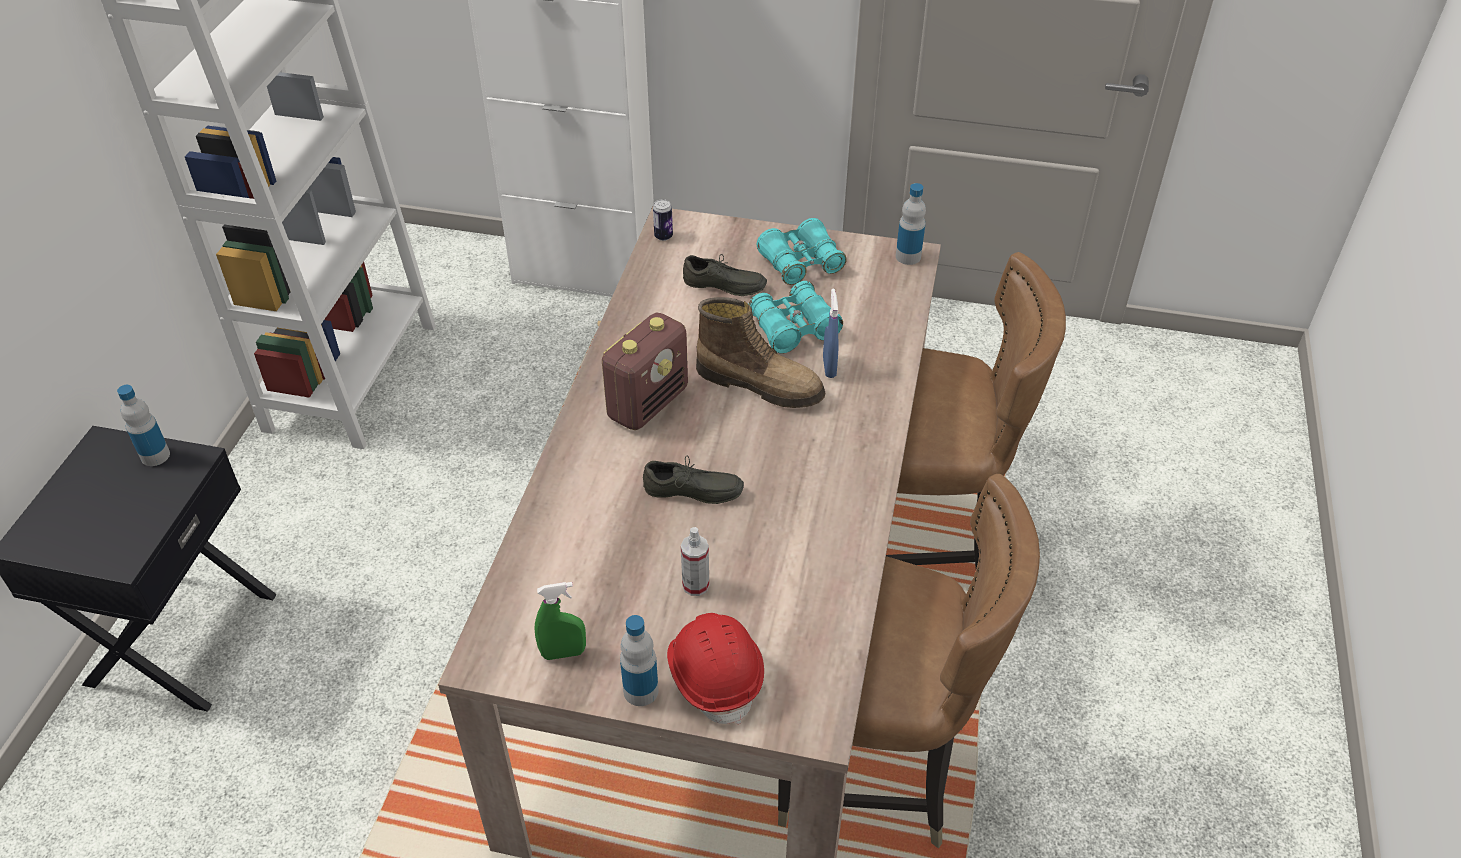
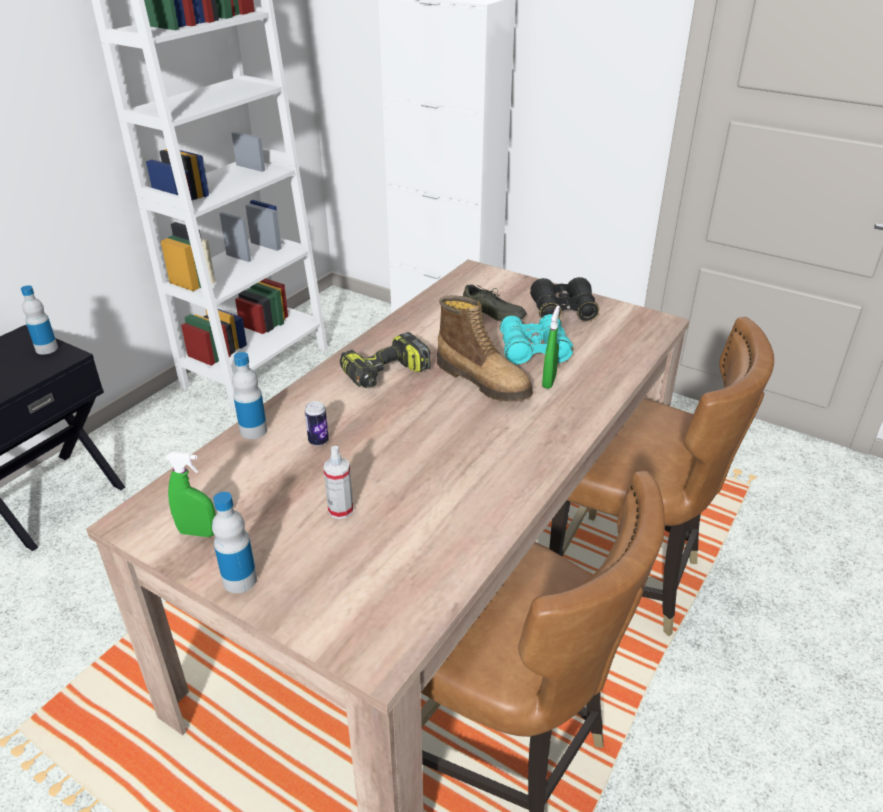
camera: 20 degrees right, 10 degrees down
radio [602,312,688,430] -> power drill [340,332,431,388]
grey shoe [643,456,744,504] -> none
can [653,199,673,241] -> can moved to [305,401,329,446]
red hard hat [667,613,764,724] -> none
turquoise binoculars [757,218,847,285] -> black binoculars [530,277,599,321]
blue spray bottle [823,289,839,378] -> green spray bottle [542,305,560,389]
bottle [896,183,926,265] -> bottle moved to [232,352,267,439]

